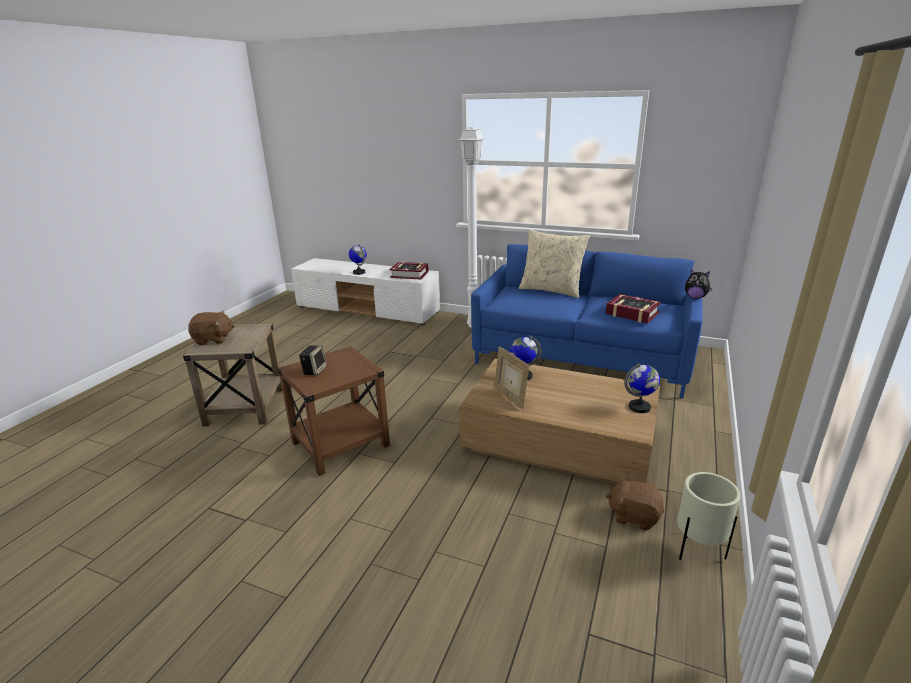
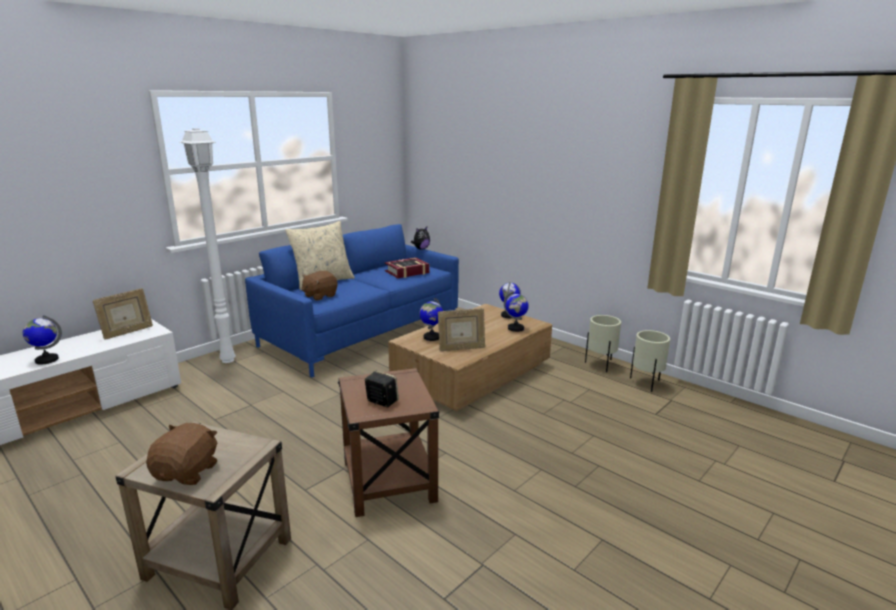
camera: 70 degrees left, 5 degrees down
book [389,262,429,280] -> picture frame [93,288,153,340]
brown plush toy [606,476,664,531] -> brown plush toy moved to [302,271,338,301]
none -> globe [504,291,529,332]
none -> beige planter [630,330,670,392]

